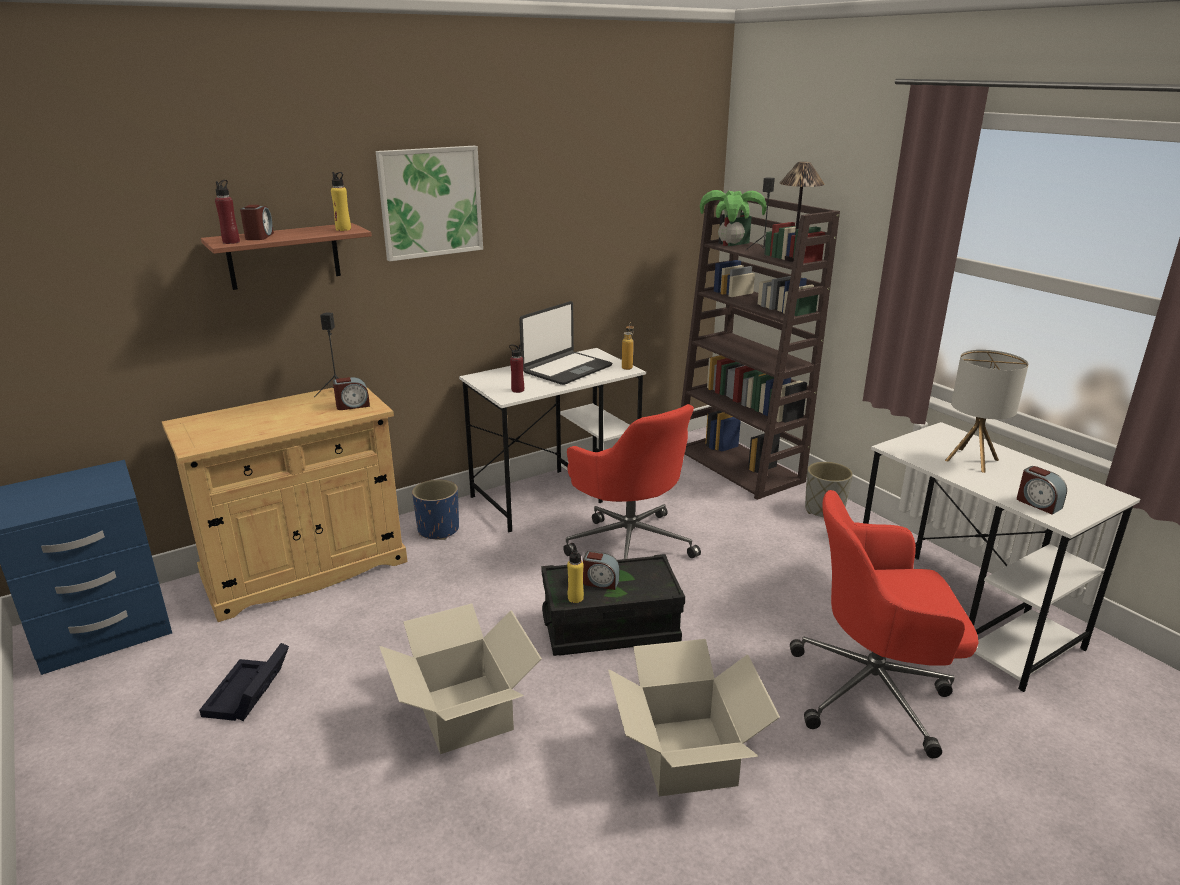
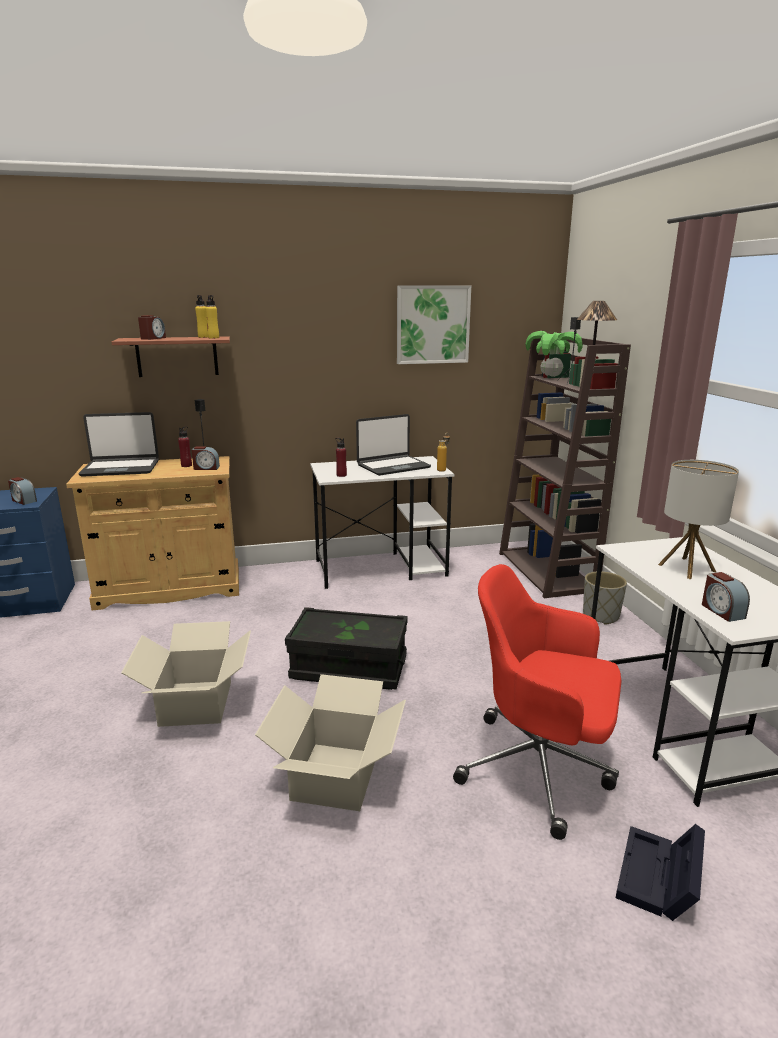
camera: 20 degrees right, 5 degrees down
black storage box [199,643,289,721] -> black storage box moved to [616,824,705,921]
red bottle [215,180,240,244] -> red bottle moved to [178,426,192,467]
picture [376,146,483,261] -> picture moved to [397,285,471,364]
blue planter [412,480,459,540] -> none
red office chair [563,404,701,559] -> none
yellow bottle [567,546,584,603] -> yellow bottle moved to [195,295,208,338]
alarm clock [583,551,620,590] -> alarm clock moved to [8,477,37,505]
none -> laptop [78,412,159,477]

